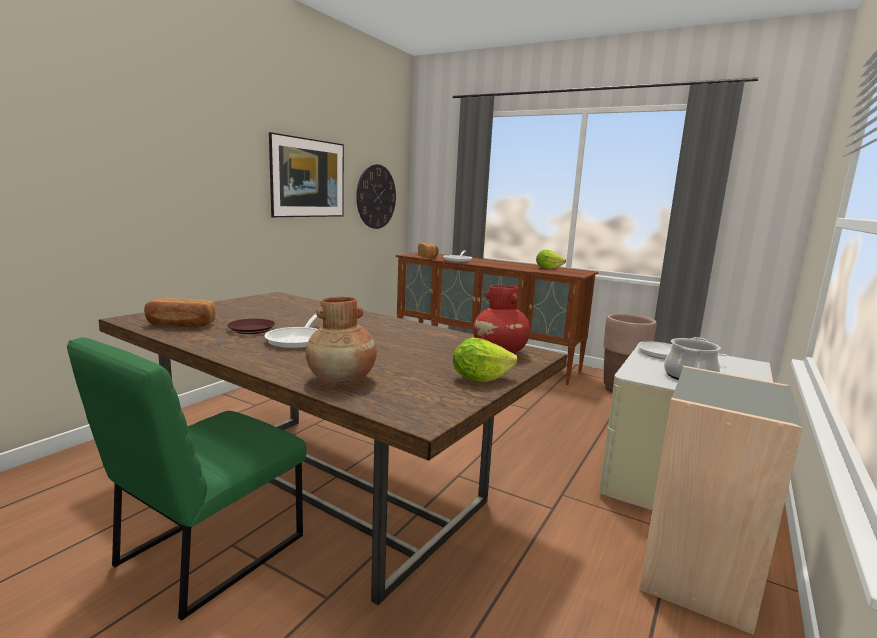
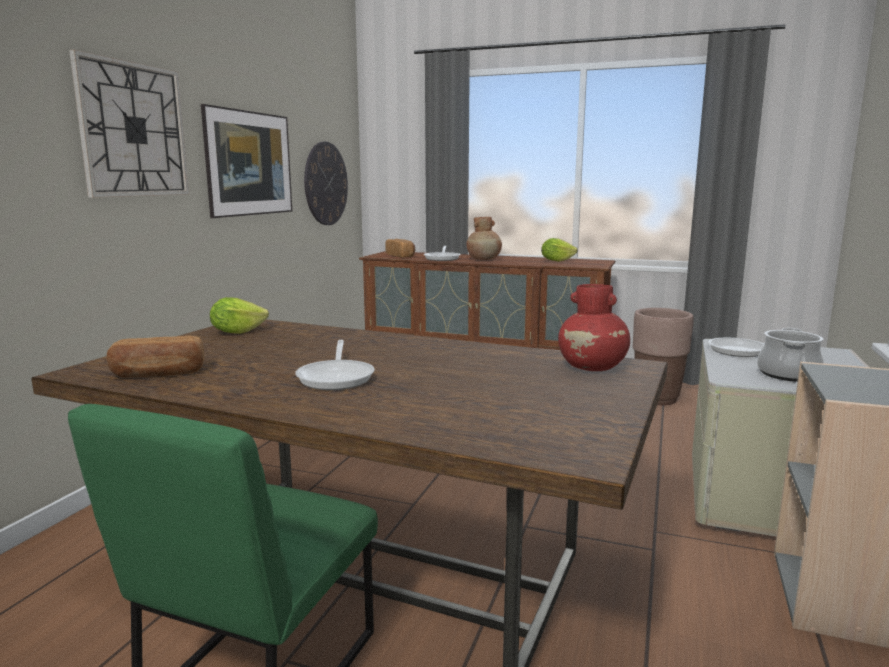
camera: 10 degrees left, 0 degrees up
brown plate [227,319,275,334] -> none
brown vase [306,297,377,385] -> brown vase moved to [467,217,502,260]
lettuce [453,338,518,382] -> lettuce moved to [210,297,269,334]
none -> wall clock [69,50,189,198]

